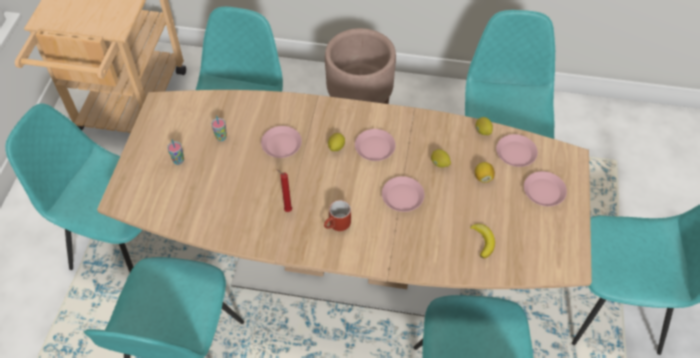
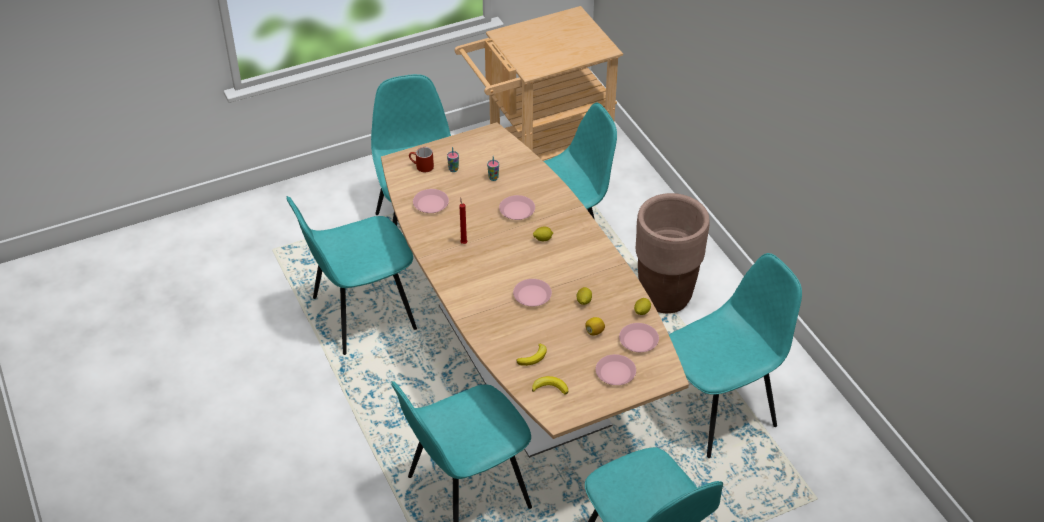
camera: 55 degrees right, 10 degrees down
red mug [324,200,351,231] -> red mug moved to [409,147,434,173]
pink plate [355,129,396,161] -> pink plate moved to [413,189,449,213]
none -> banana [532,376,568,395]

